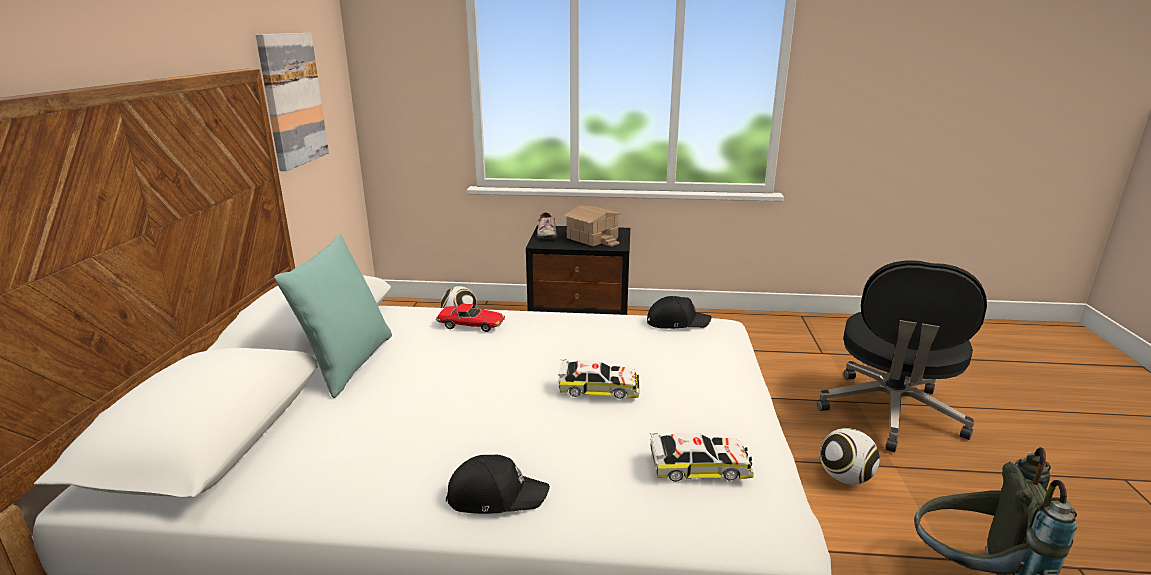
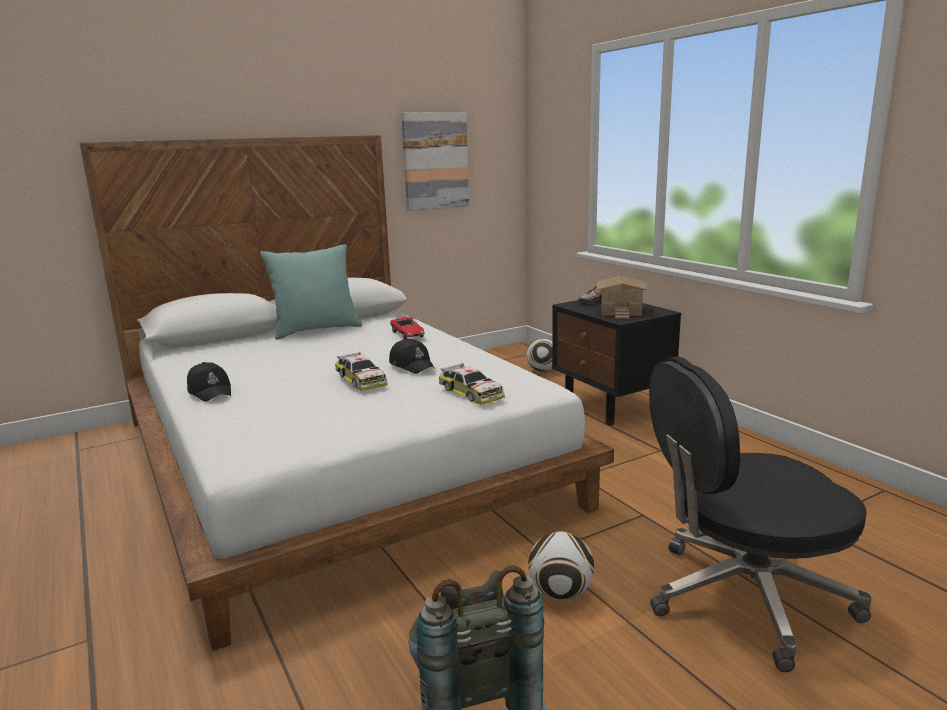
camera: 55 degrees right, 5 degrees down
black cap [647,296,711,328] -> black cap moved to [389,338,435,374]
toy car [650,433,754,482] -> toy car moved to [439,363,505,405]

